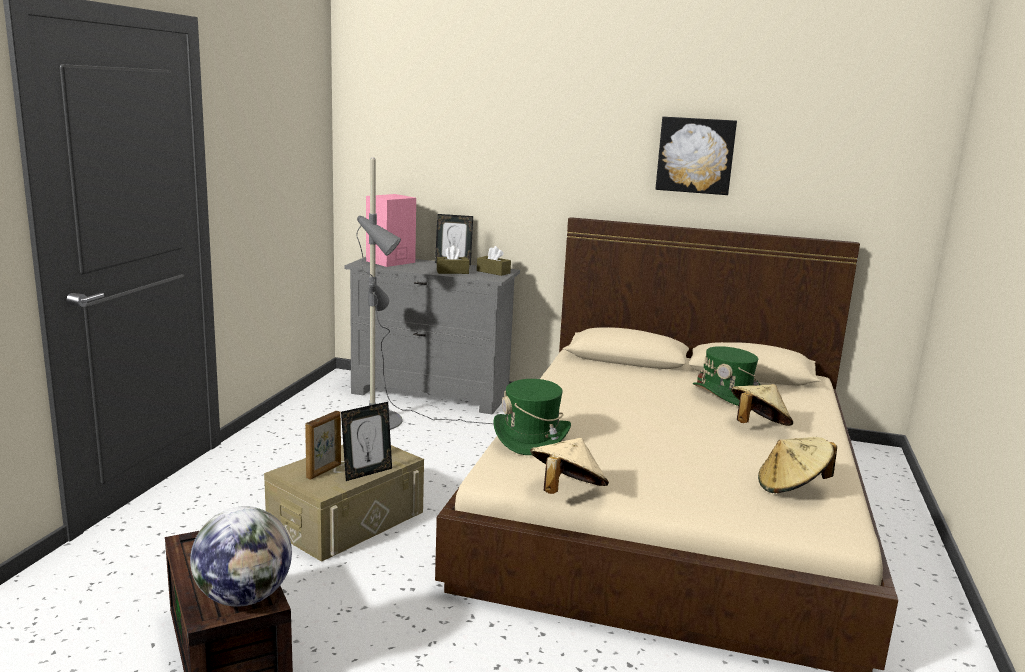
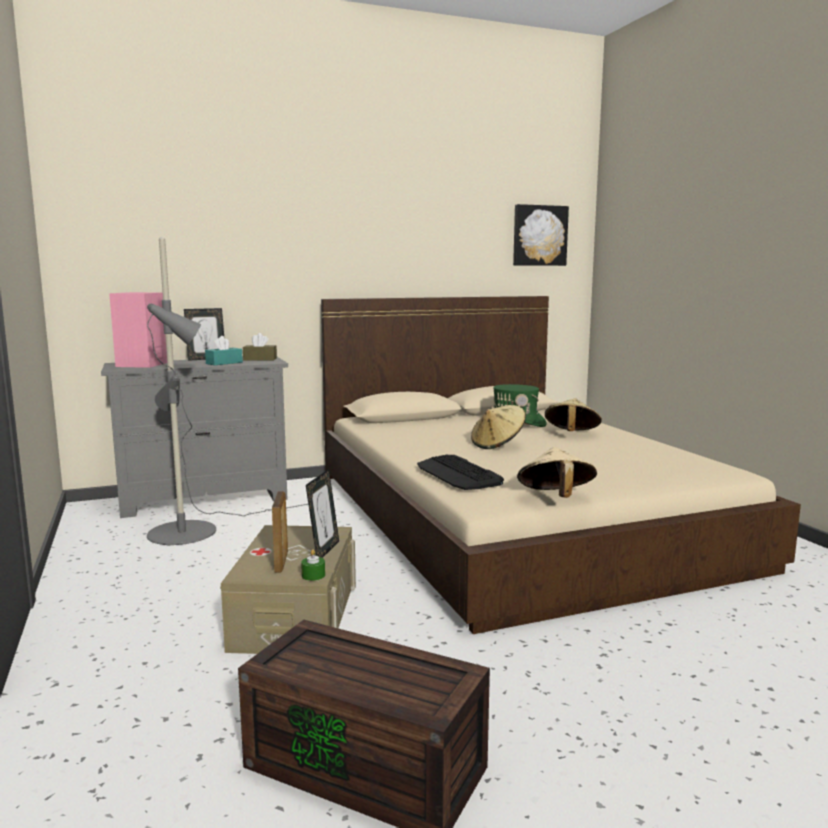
camera: 35 degrees left, 5 degrees down
globe [190,506,292,607] -> none
brown tissue box [437,246,469,274] -> turquoise tissue box [205,336,243,365]
green hat [493,379,571,455] -> keyboard [417,454,504,490]
picture [655,117,737,195] -> picture moved to [513,204,569,266]
beige hat [758,437,837,493] -> beige hat moved to [471,405,526,449]
none -> green candle [301,549,325,581]

